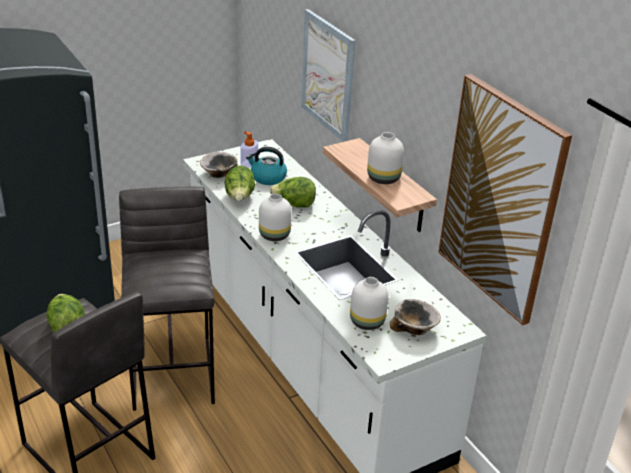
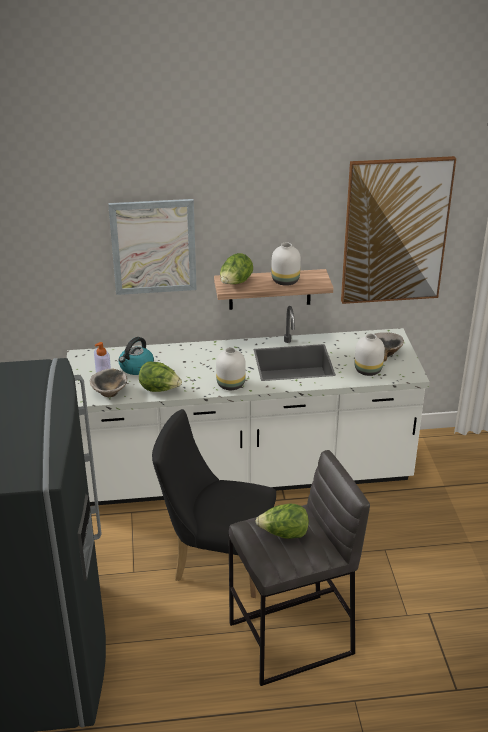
camera: 65 degrees left, 0 degrees up
grey stool [119,187,215,411] -> black chair [152,409,276,598]
lettuce [270,177,316,208] -> lettuce moved to [220,253,253,284]

